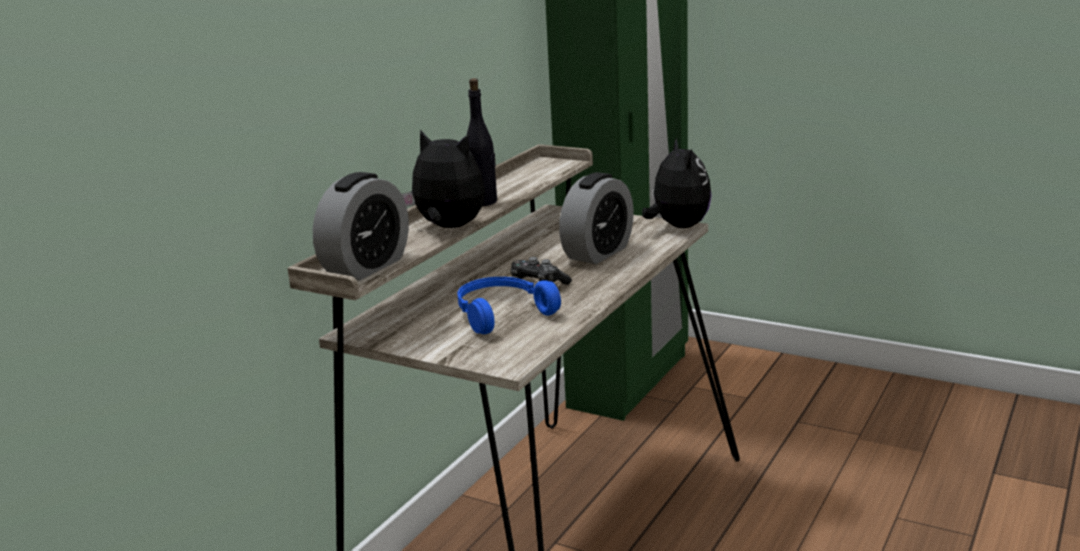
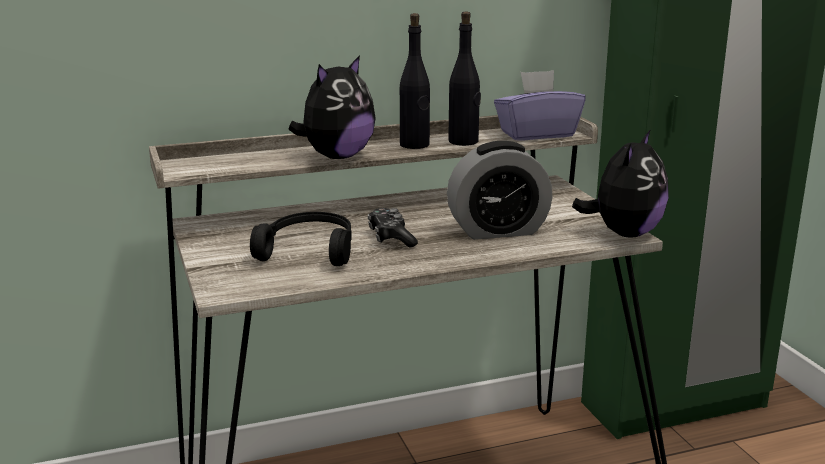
camera: 40 degrees right, 0 degrees up
alarm clock [312,172,409,280] -> none
plush toy [402,130,485,228] -> plush toy turned 60 degrees clockwise [288,55,376,159]
blue headphones [457,277,561,334] -> black headphones [250,212,352,266]
none -> black bottle [448,12,481,146]
none -> purple tissue box [494,70,586,140]

